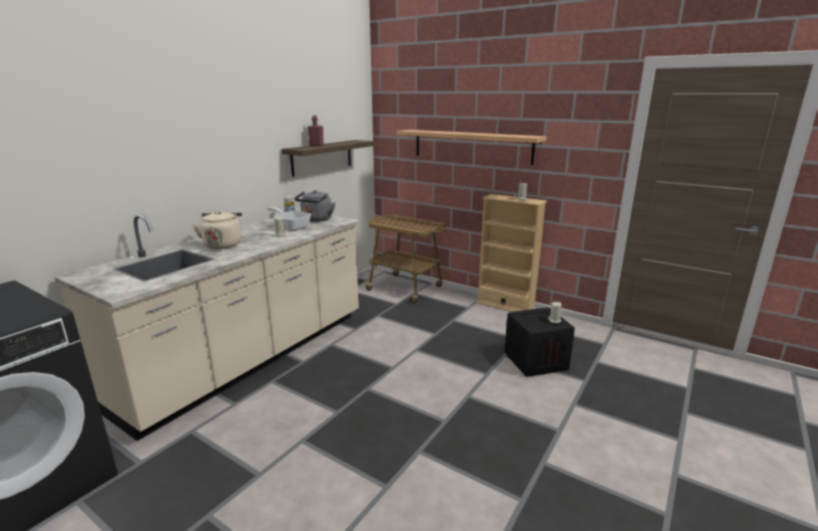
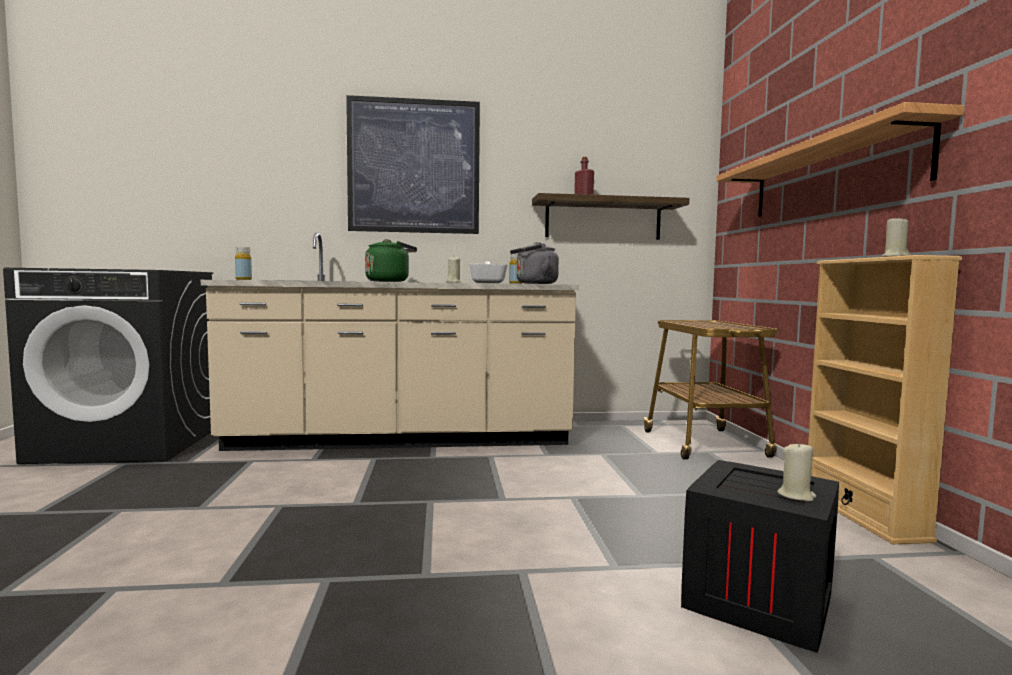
camera: 50 degrees right, 15 degrees down
beige kettle [192,211,242,249] -> green kettle [365,239,417,282]
none -> yellow bottle [235,247,252,280]
none -> picture [346,95,480,234]

